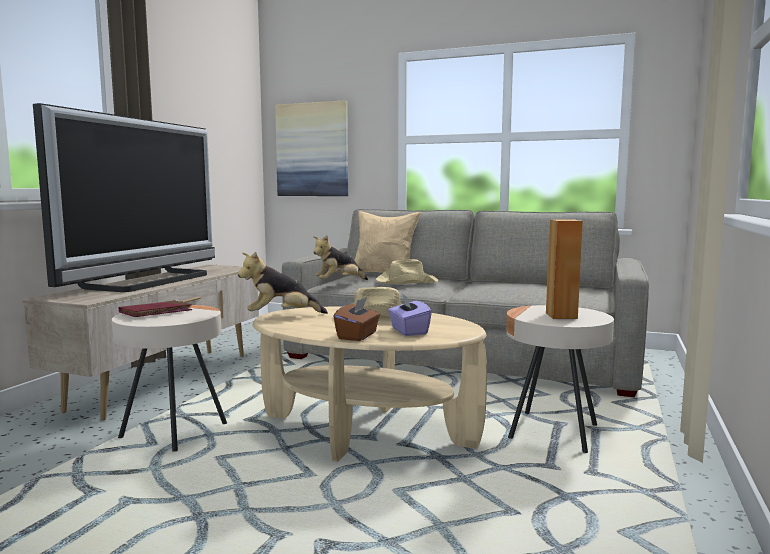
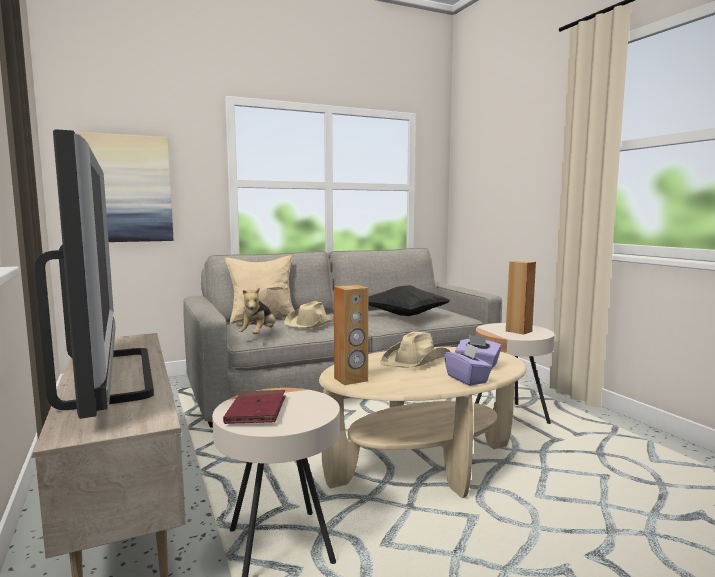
camera: 45 degrees left, 0 degrees up
plush toy [238,252,328,314] -> brown speaker [334,285,368,385]
brown tissue box [333,297,380,341] -> purple tissue box [444,343,493,386]
none -> black pillow [368,285,450,316]

